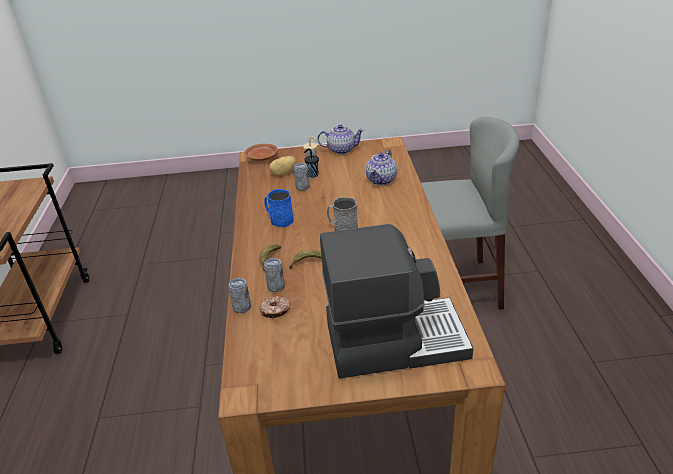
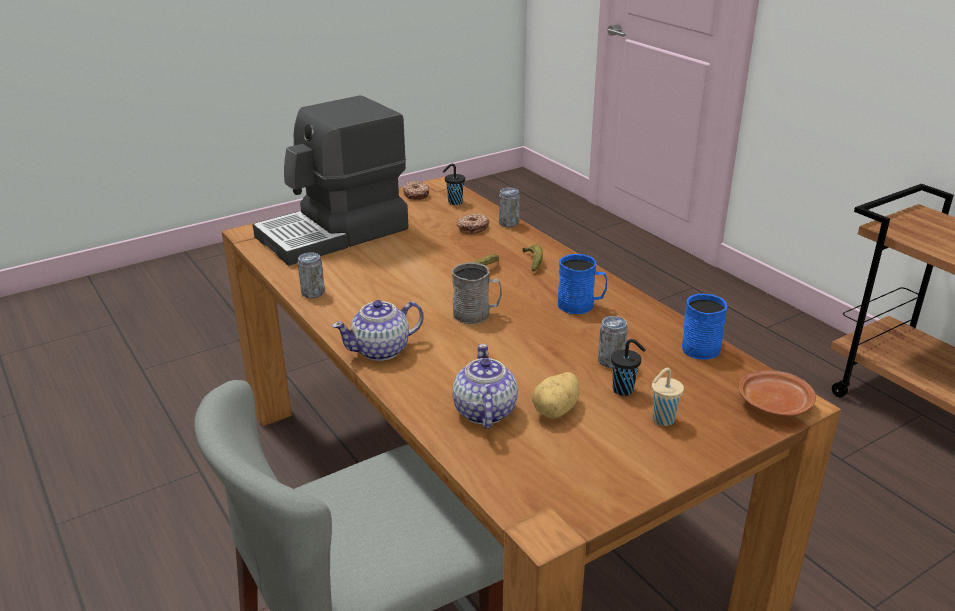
camera: 150 degrees right, 5 degrees down
can [264,258,285,292] -> can moved to [298,252,325,298]
potato [269,156,297,175] -> potato moved to [532,372,579,419]
teapot [317,124,364,155] -> teapot moved to [332,300,424,361]
none -> donut [403,181,429,200]
none -> black cup [442,164,465,205]
none -> blue mug [682,294,728,360]

